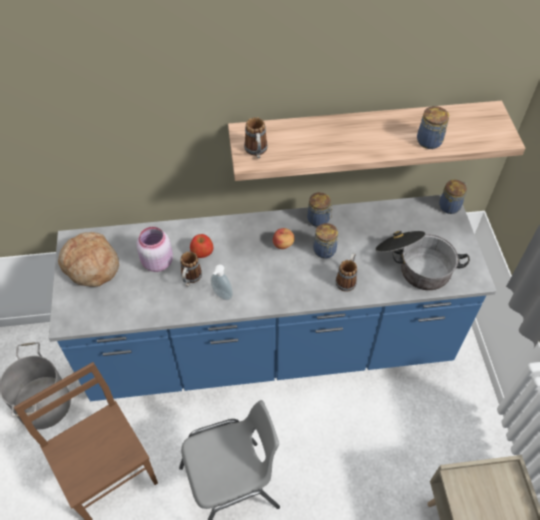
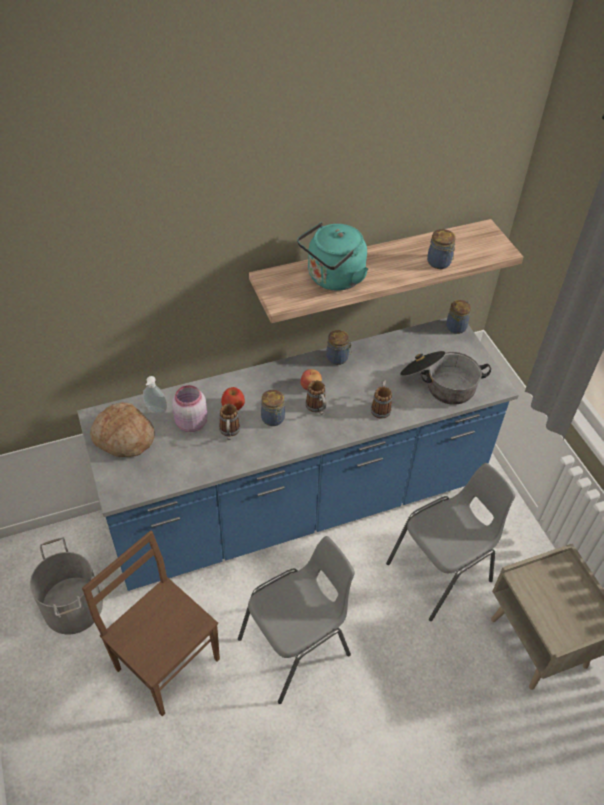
camera: 15 degrees left, 5 degrees down
soap dispenser [211,264,233,300] -> soap dispenser moved to [143,376,167,414]
mug [244,117,268,158] -> mug moved to [306,380,326,415]
jar [313,223,338,259] -> jar moved to [261,390,285,426]
none -> turquoise kettle [297,222,368,291]
none -> grey chair [386,463,515,621]

